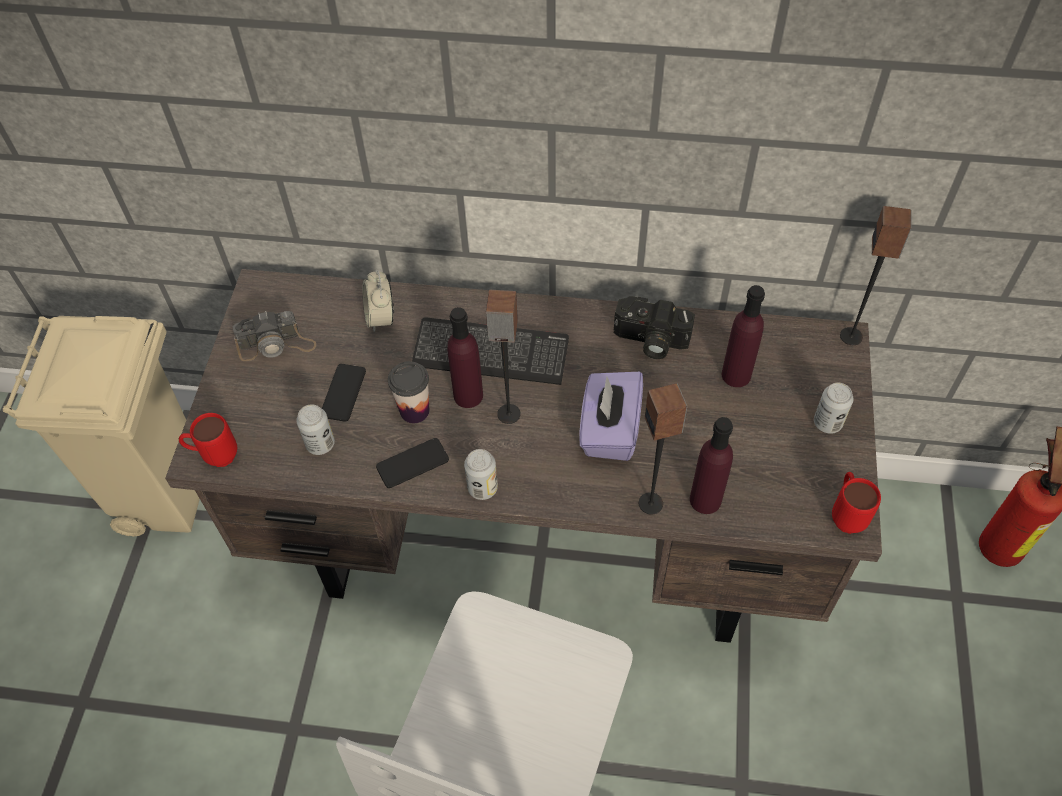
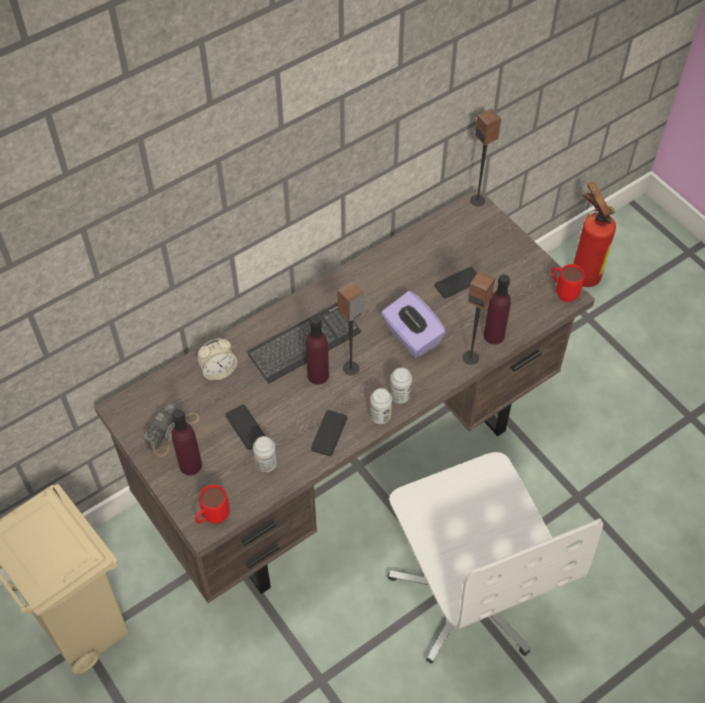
camera: 45 degrees left, 0 degrees up
alarm clock [362,270,394,333] -> alarm clock turned 60 degrees counterclockwise [197,338,237,381]
cup [388,361,429,423] -> none
camera [614,296,695,359] -> none
purple bottle [722,285,765,387] -> purple bottle moved to [172,409,202,475]
can [814,383,853,434] -> can moved to [390,368,412,403]
none -> phone [434,267,477,298]

